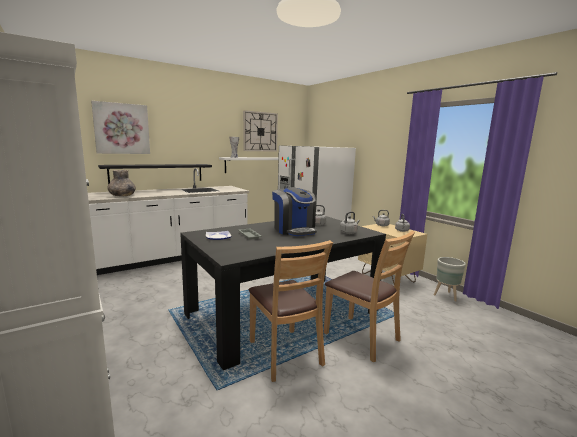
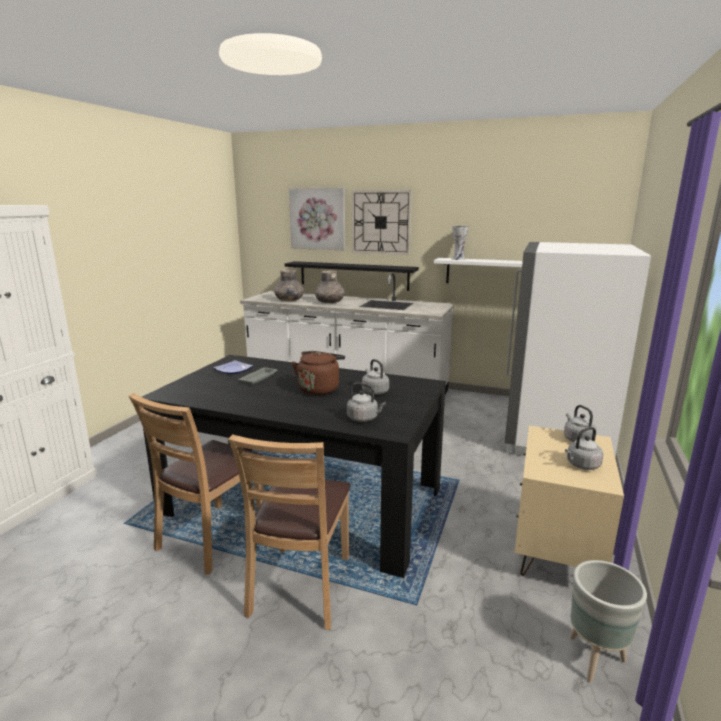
camera: 55 degrees right, 5 degrees up
wall clock [243,110,278,152] -> wall clock moved to [352,190,412,255]
coffee machine [272,187,317,236] -> brown kettle [292,351,345,395]
none -> grey vase [315,271,345,303]

